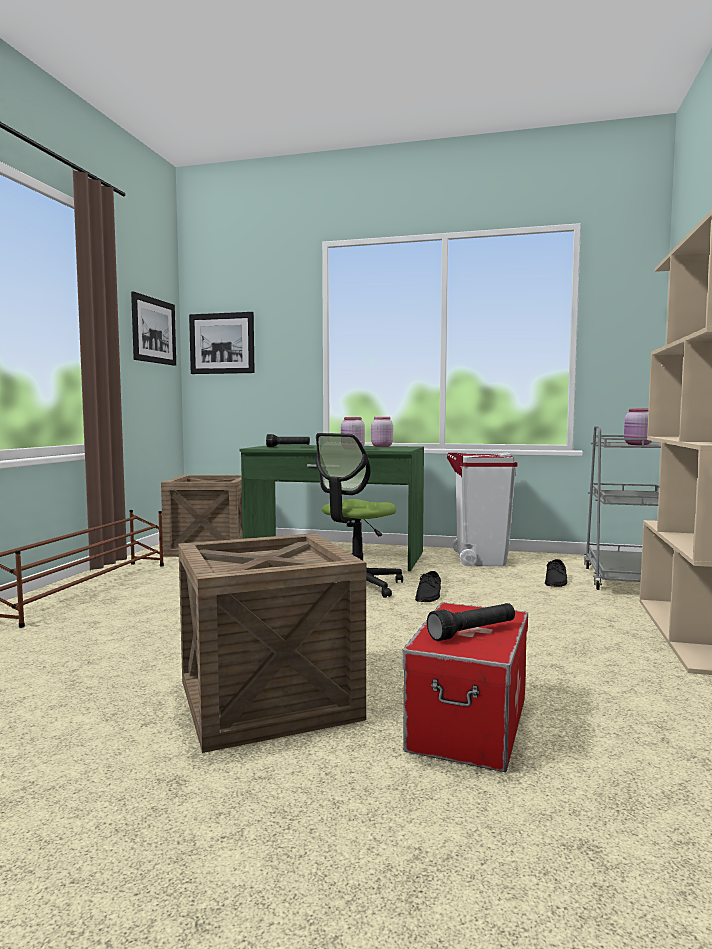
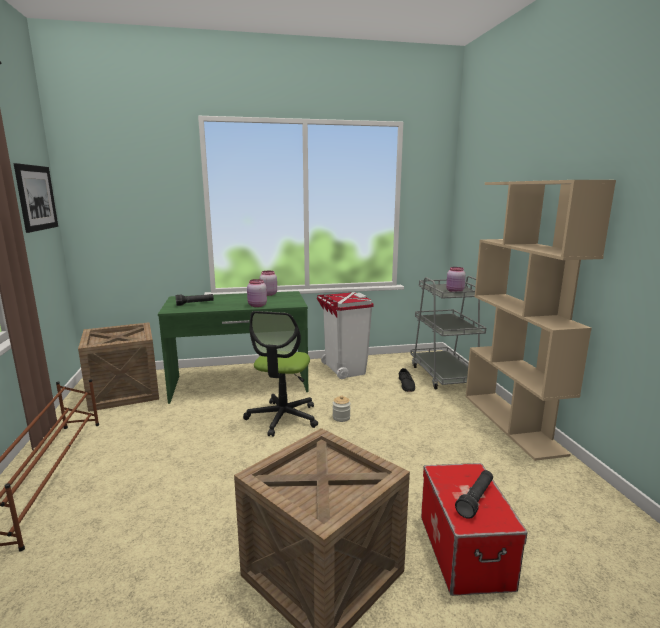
camera: 25 degrees left, 10 degrees up
picture [189,312,255,374] -> none
black shoe [415,571,441,602] -> jar [333,396,351,422]

